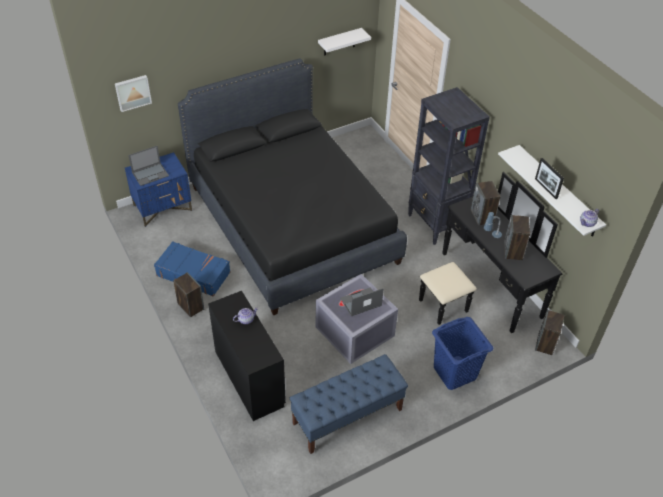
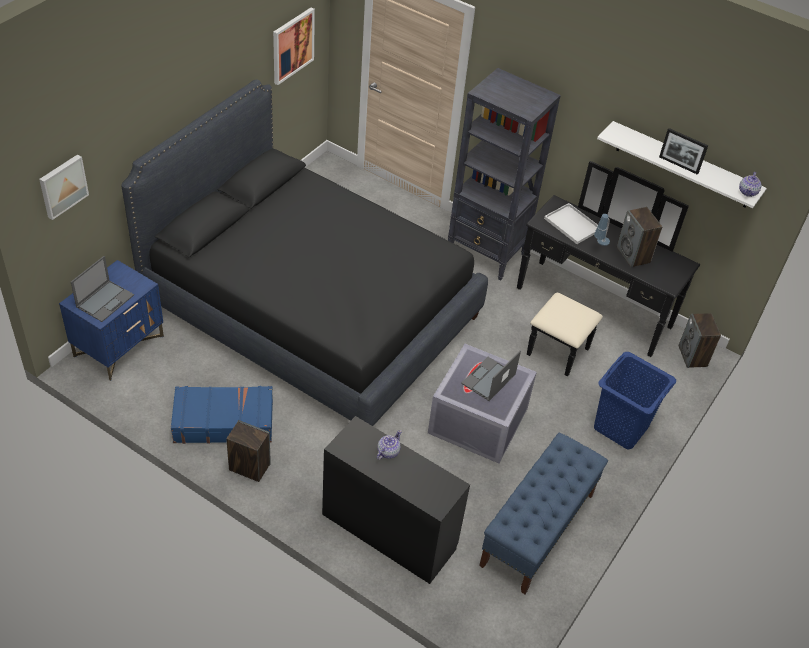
camera: 30 degrees left, 0 degrees up
white shelf [318,28,371,56] -> picture [273,7,315,85]
speaker [471,181,501,226] -> white tray [544,203,598,244]

